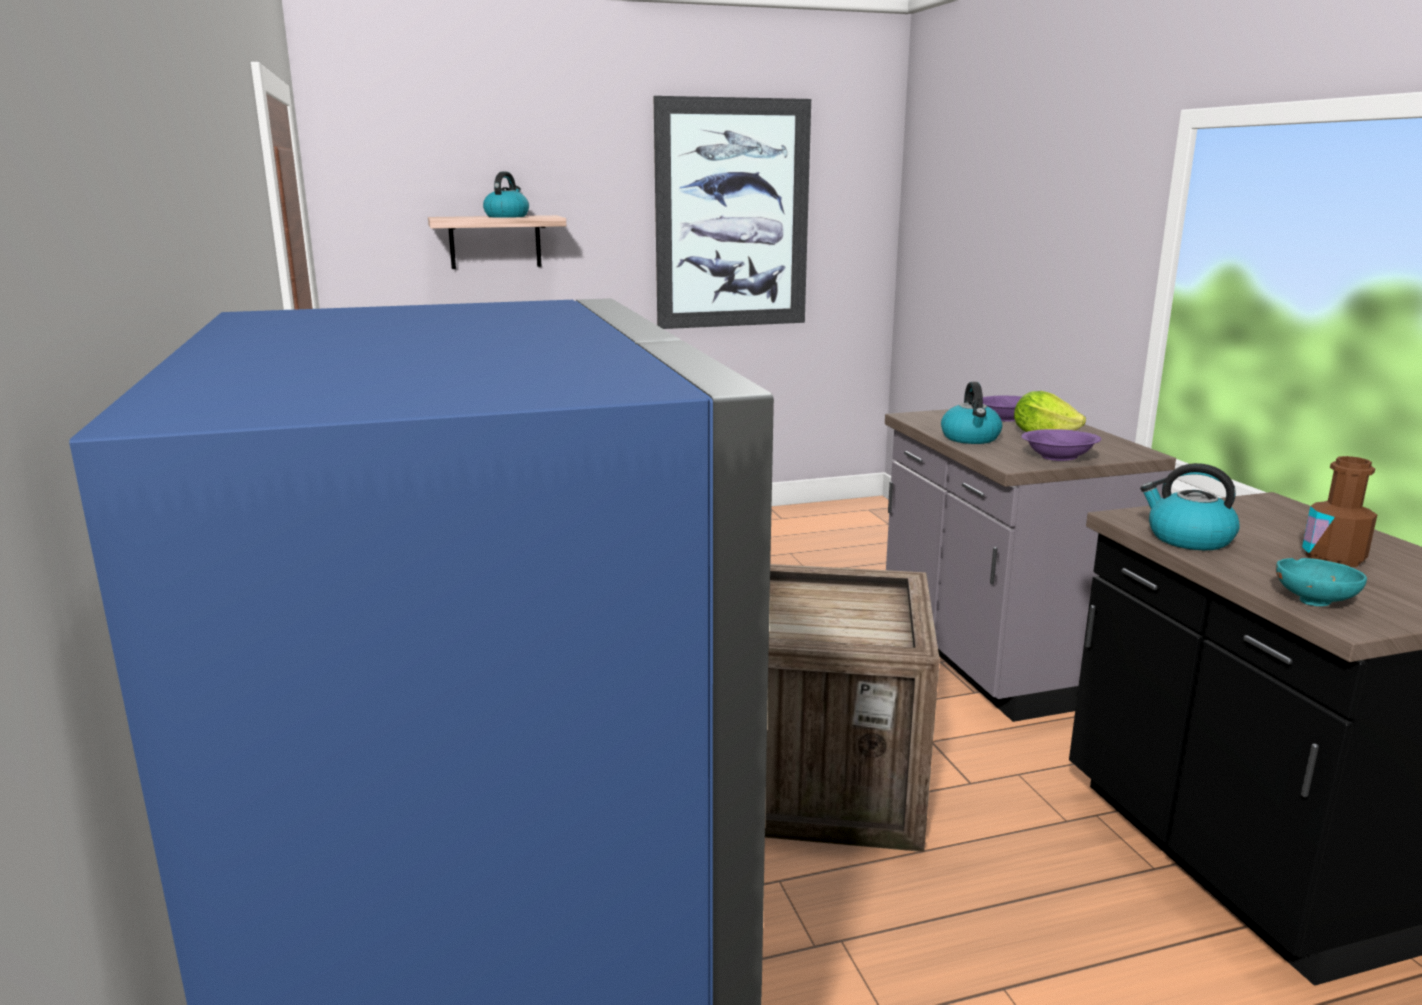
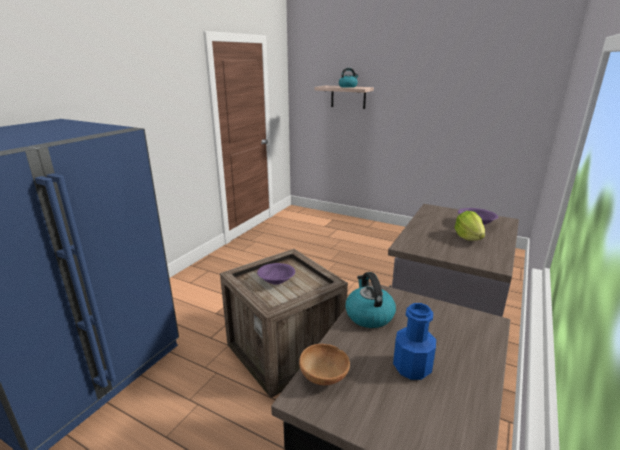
camera: 45 degrees right, 5 degrees up
picture [653,96,811,329] -> none
kettle [941,382,1002,444] -> none
purple bowl [1021,429,1101,461] -> purple bowl moved to [257,263,295,285]
turquoise bowl [1276,558,1367,606] -> brown bowl [299,344,350,385]
brown bottle [1302,456,1377,567] -> blue bottle [393,303,436,380]

